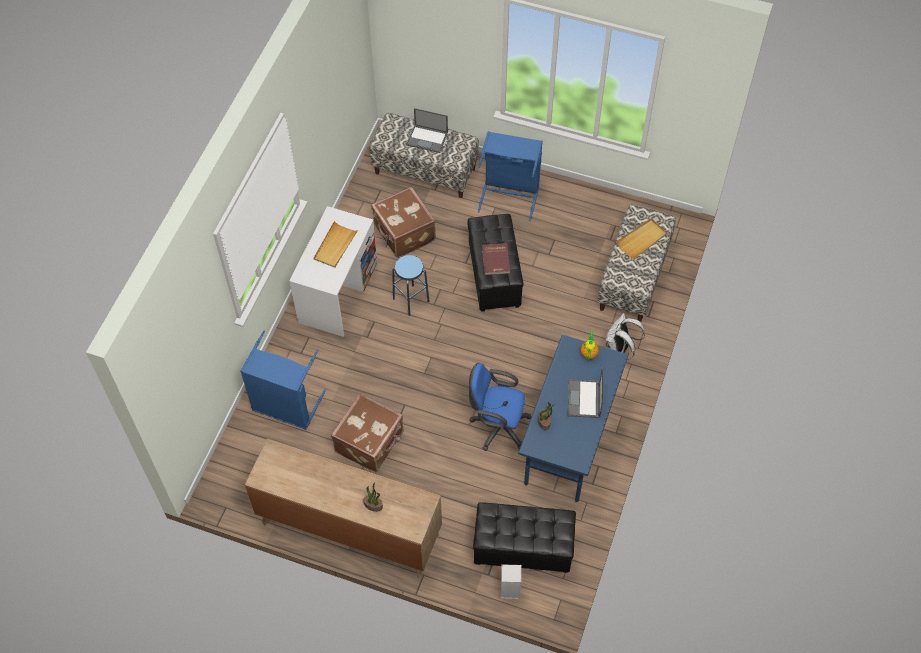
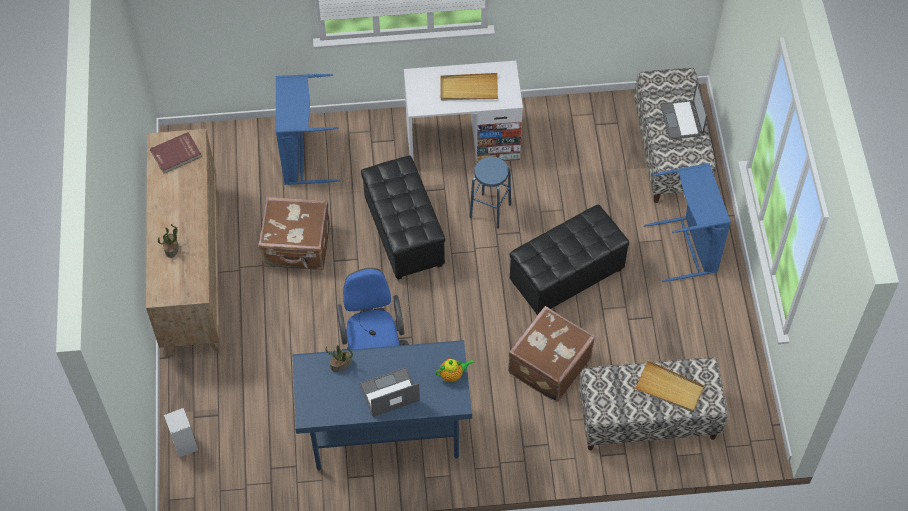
camera: 65 degrees right, 0 degrees up
brown suitcase [371,187,436,258] -> brown suitcase moved to [508,306,595,402]
black ottoman [473,502,576,573] -> black ottoman moved to [361,156,445,280]
red book [482,243,510,275] -> red book moved to [150,132,202,174]
white backpack [605,313,645,360] -> none

